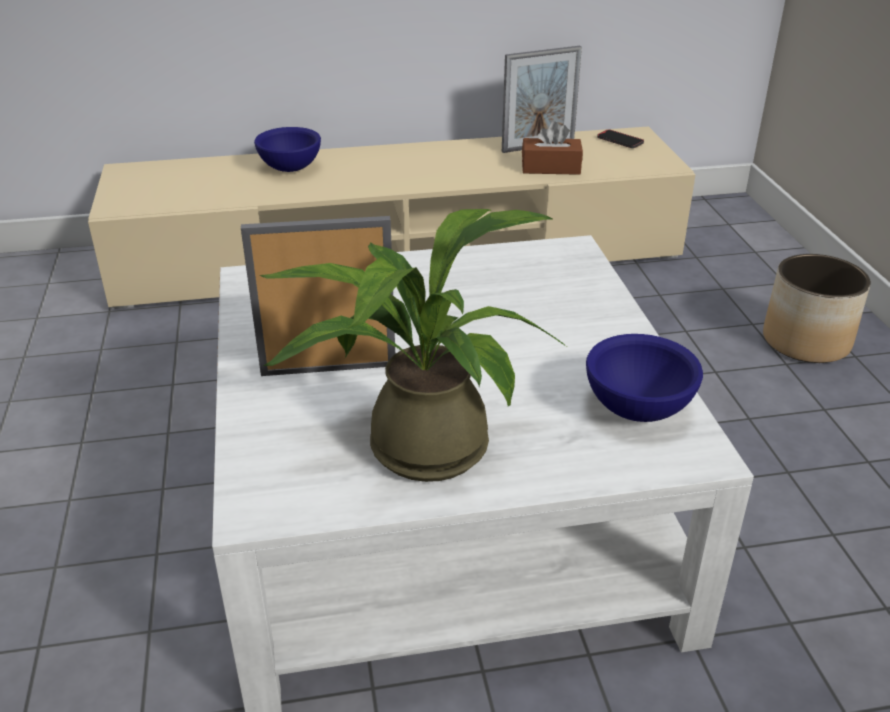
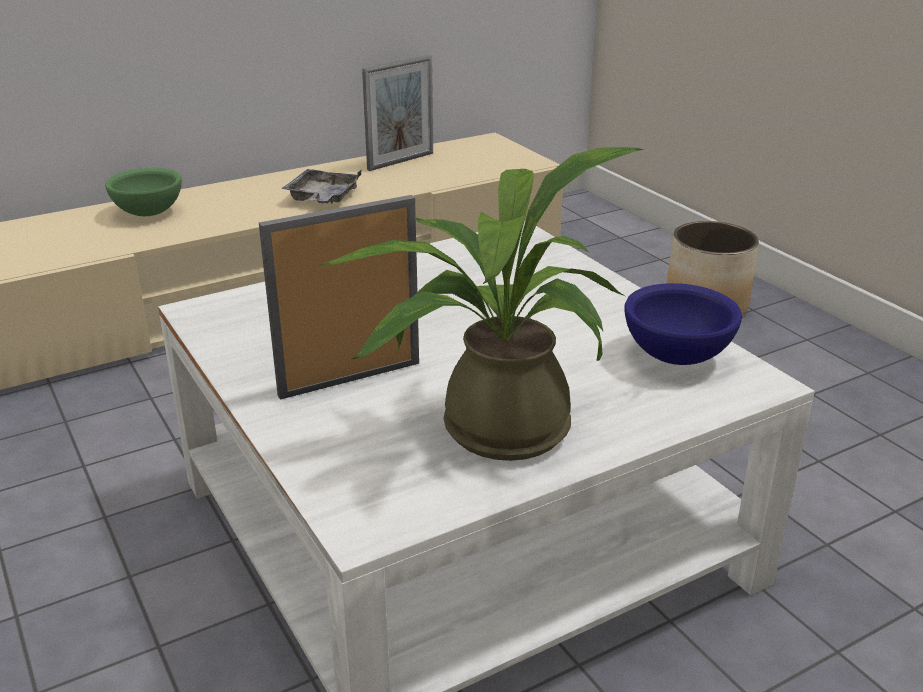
camera: 20 degrees left, 5 degrees down
blue bowl [254,127,321,172] -> green bowl [105,168,182,216]
brown tissue box [522,121,583,175] -> none
phone [597,129,644,148] -> none
none -> grey tray [281,169,362,204]

